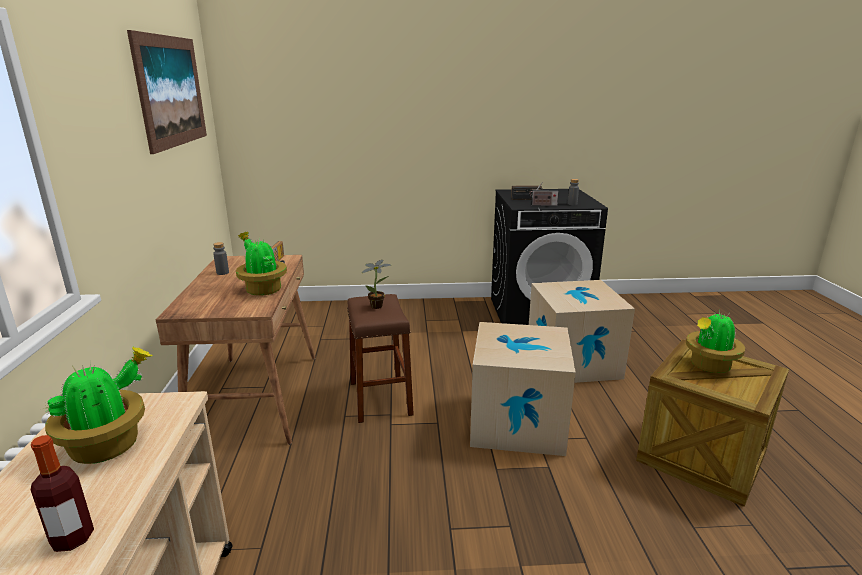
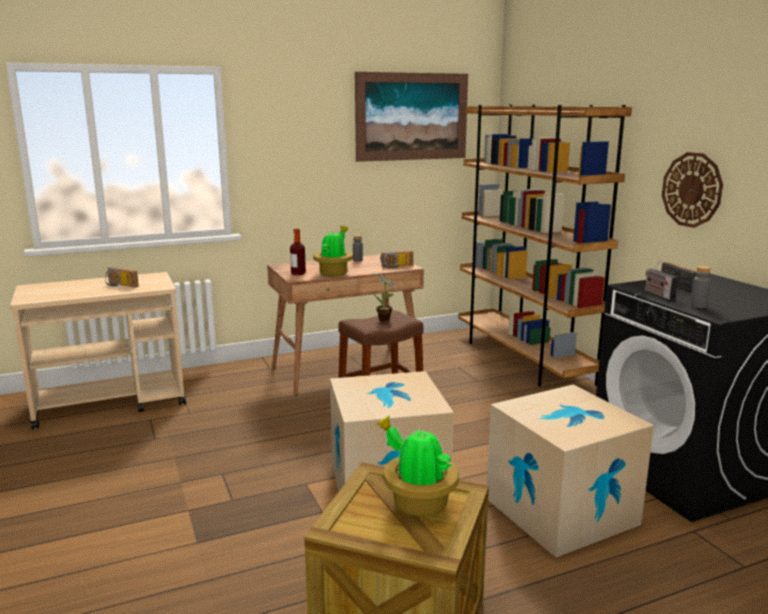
camera: 70 degrees right, 5 degrees down
bottle [31,435,94,552] -> bottle moved to [290,228,306,275]
potted plant [40,347,152,464] -> radio [105,267,138,288]
none -> brown bookcase [458,105,632,386]
none -> wall clock [662,152,723,228]

